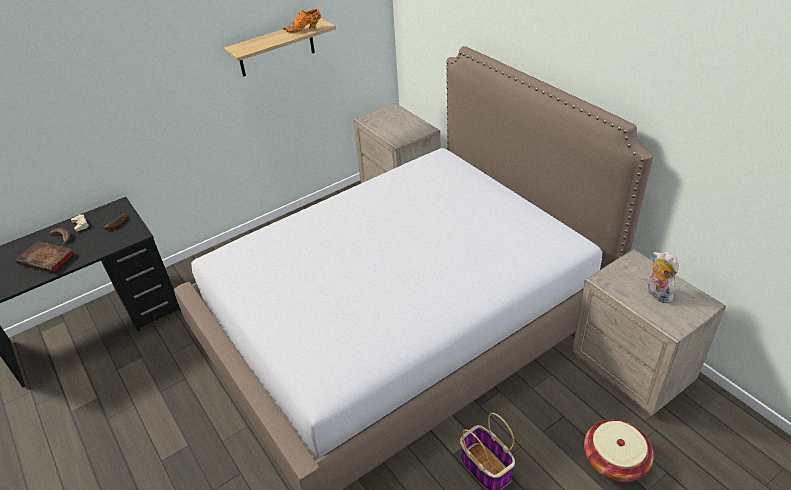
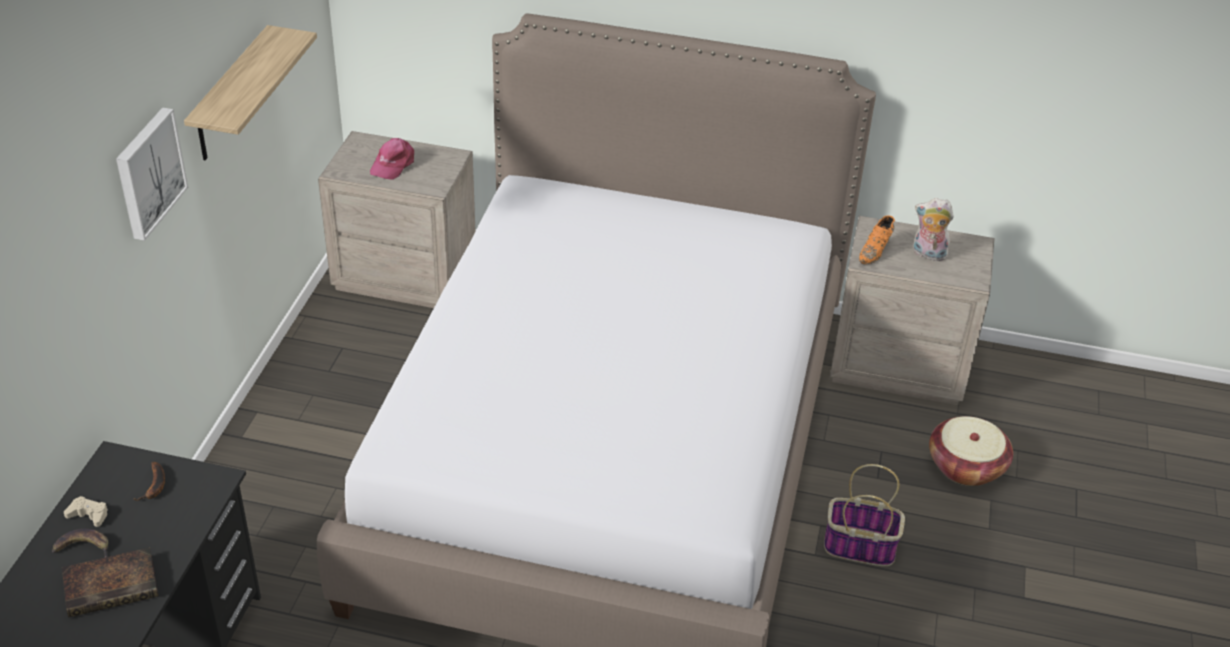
camera: 45 degrees left, 0 degrees up
orange shoe [283,9,321,33] -> orange shoe moved to [859,215,895,264]
none -> picture [116,107,188,241]
none -> pink cap [370,138,414,180]

